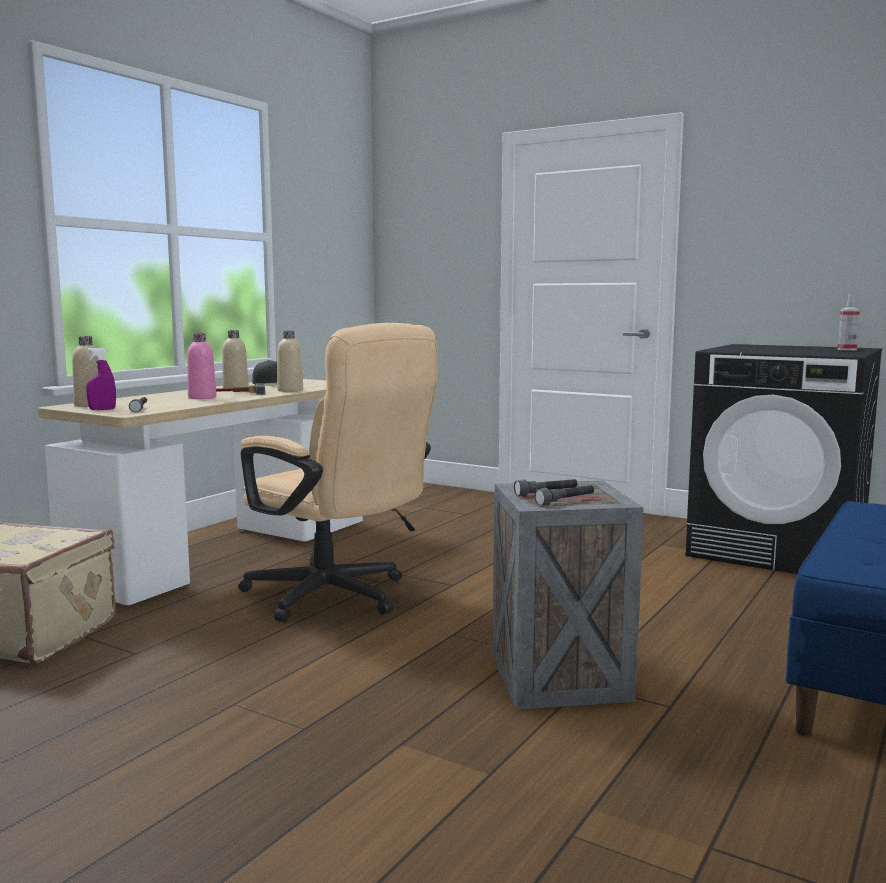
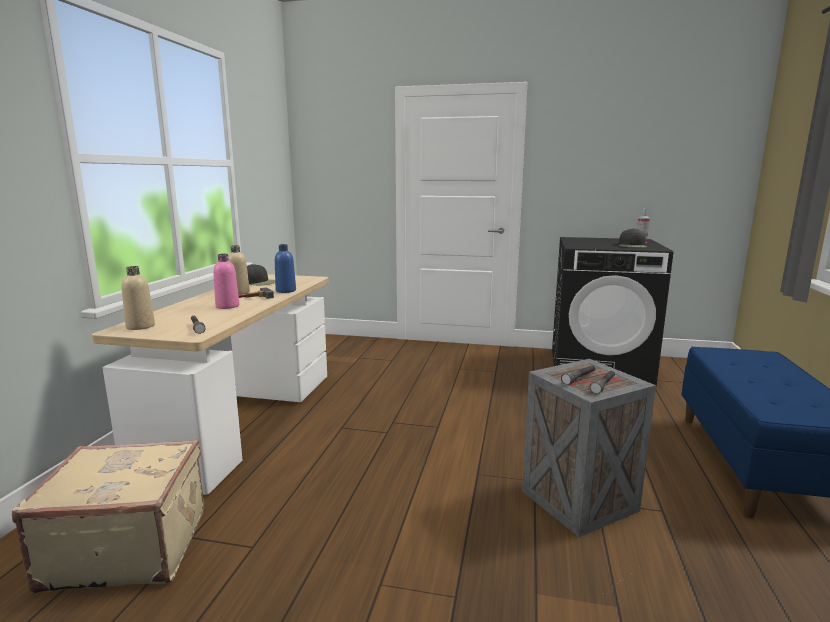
camera: 20 degrees left, 5 degrees up
purple spray bottle [86,348,116,410] -> none
beige office chair [238,323,438,623] -> none
beige bottle [277,331,303,392] -> blue bottle [275,244,296,293]
none -> black cap [619,228,647,248]

